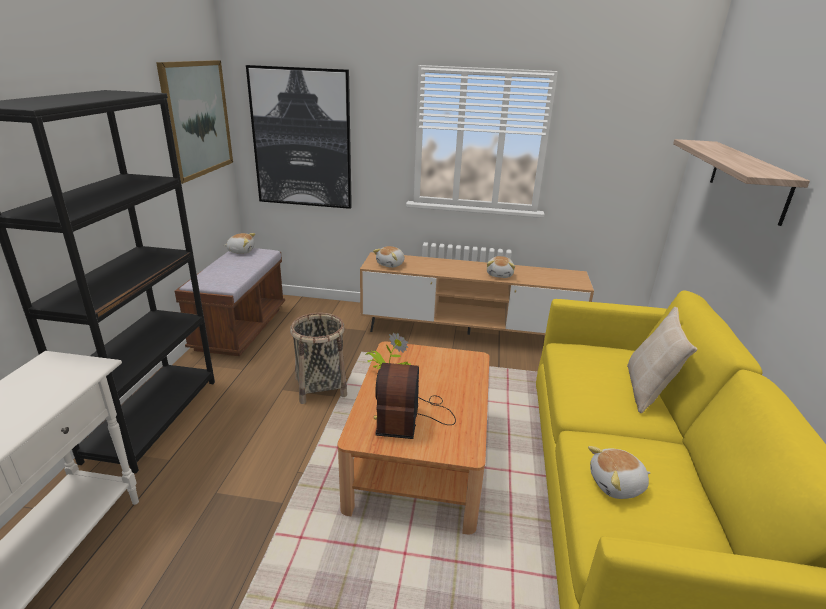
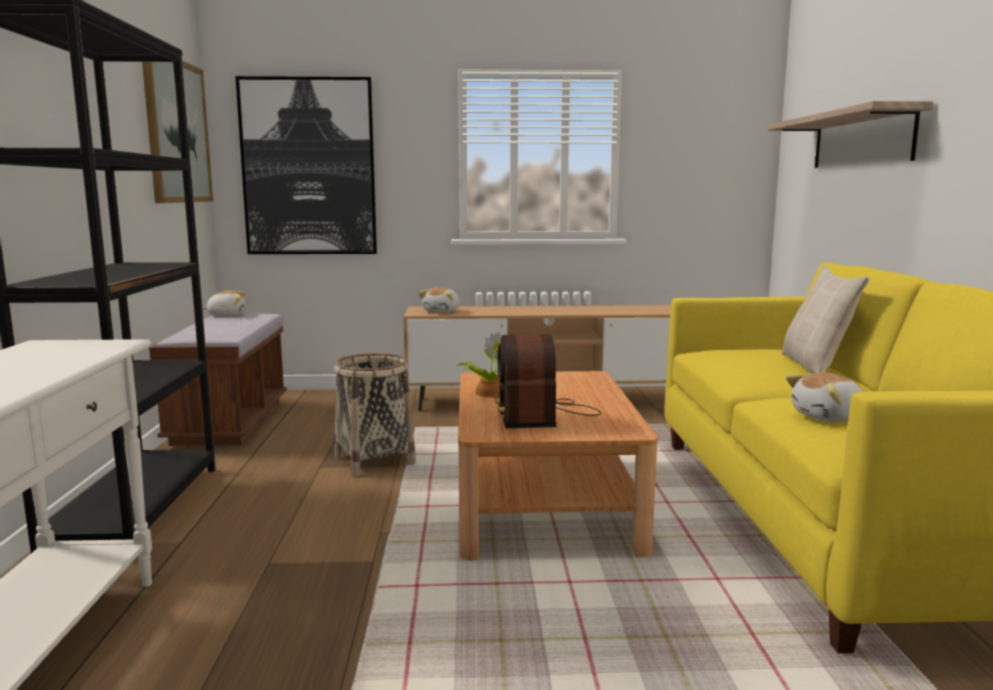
camera: 10 degrees left, 15 degrees down
plush toy [487,256,515,278] -> none

